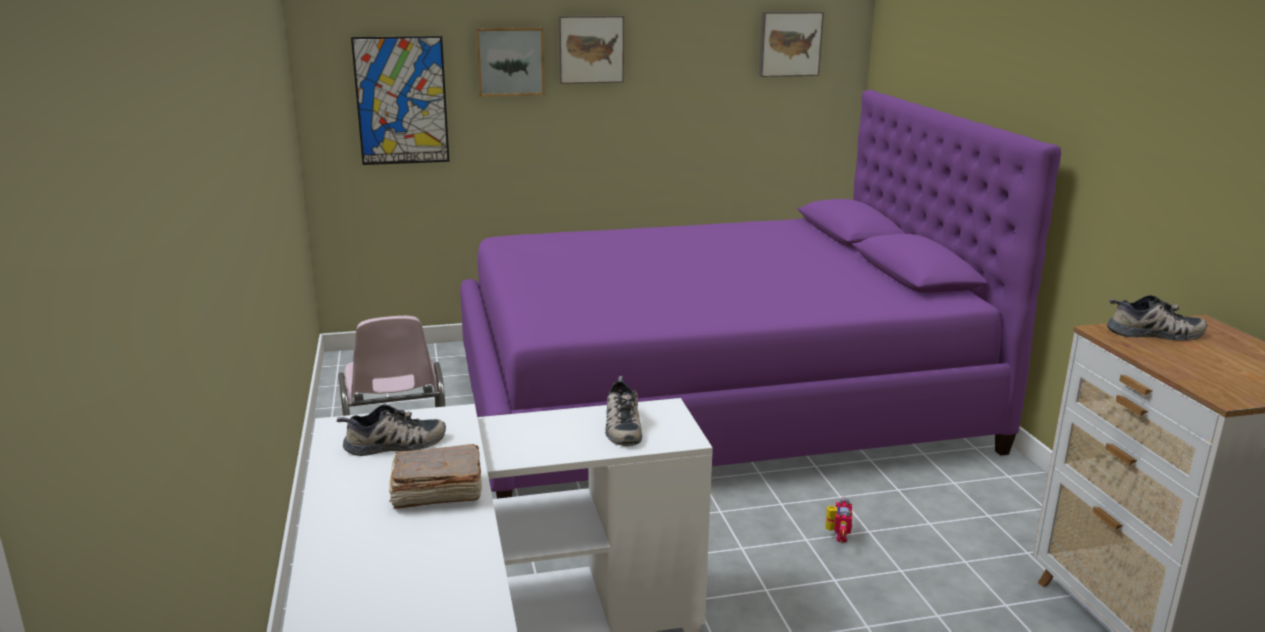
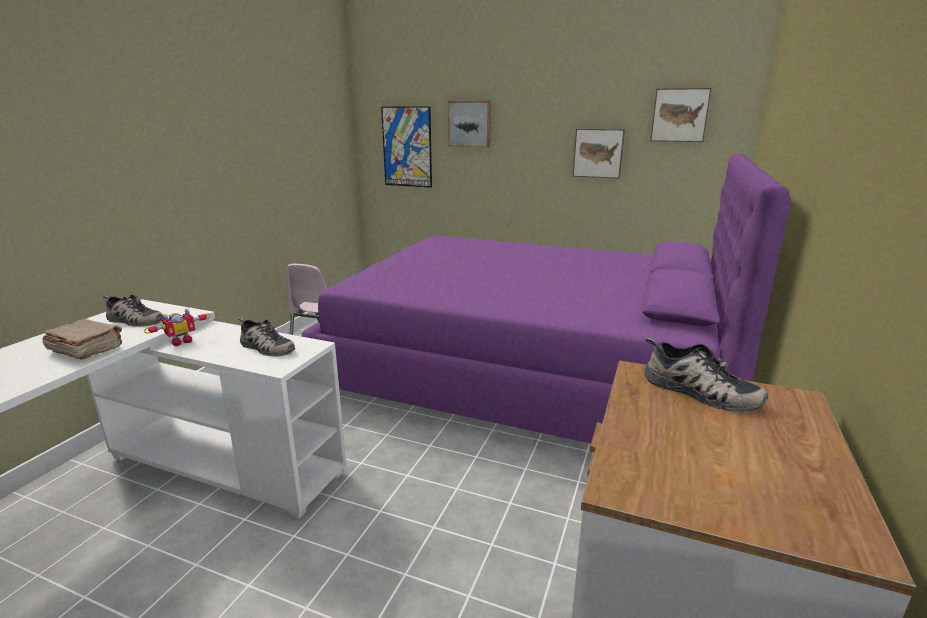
camera: 35 degrees right, 0 degrees up
picture [558,15,624,84] -> picture moved to [573,129,625,179]
shoe [605,376,642,446] -> shoe turned 90 degrees counterclockwise [239,318,295,357]
toy robot [826,496,852,543] -> toy robot moved to [144,309,211,346]

